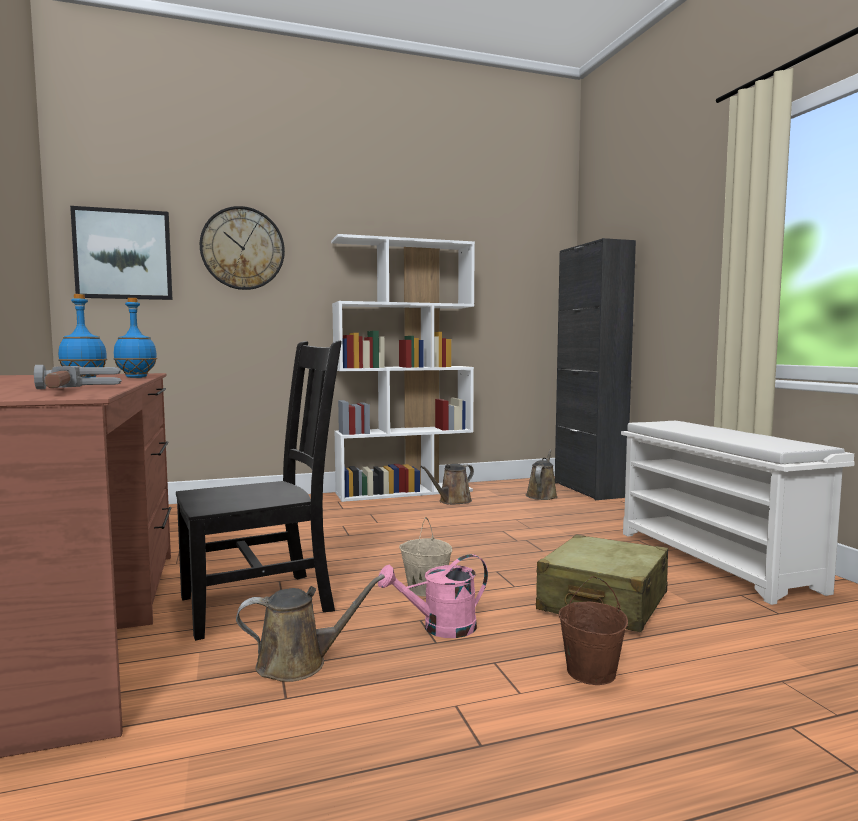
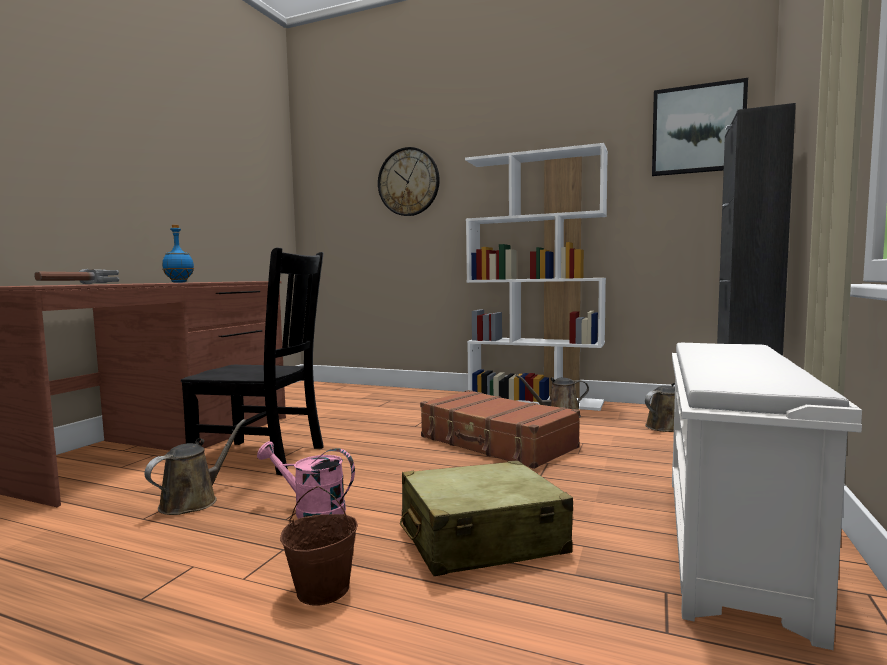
camera: 40 degrees right, 0 degrees up
picture [70,206,172,300] -> picture moved to [652,78,748,176]
blue bottle [113,298,157,378] -> none
brown watering can [236,574,385,682] -> brown watering can turned 90 degrees counterclockwise [144,419,246,515]
beige bucket [399,517,452,596] -> none
none -> brown suitcase [420,390,580,469]

